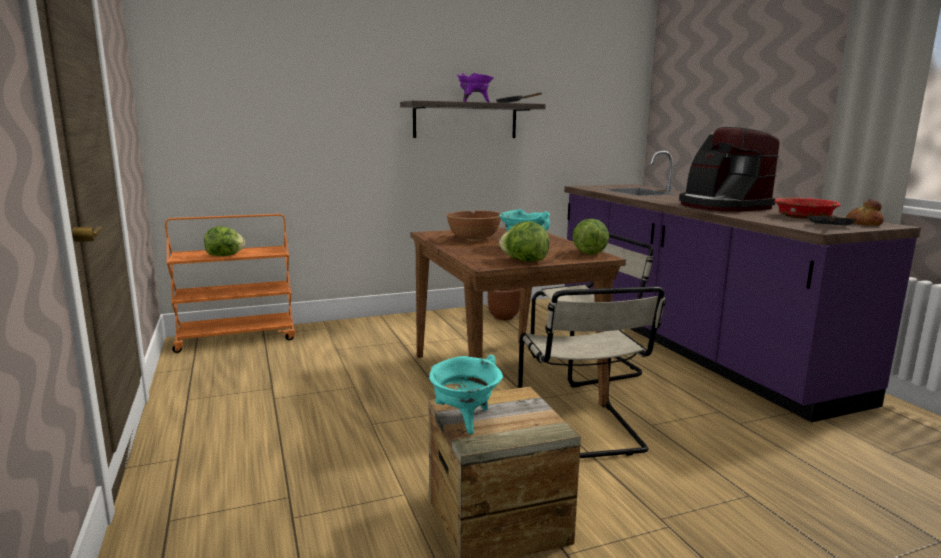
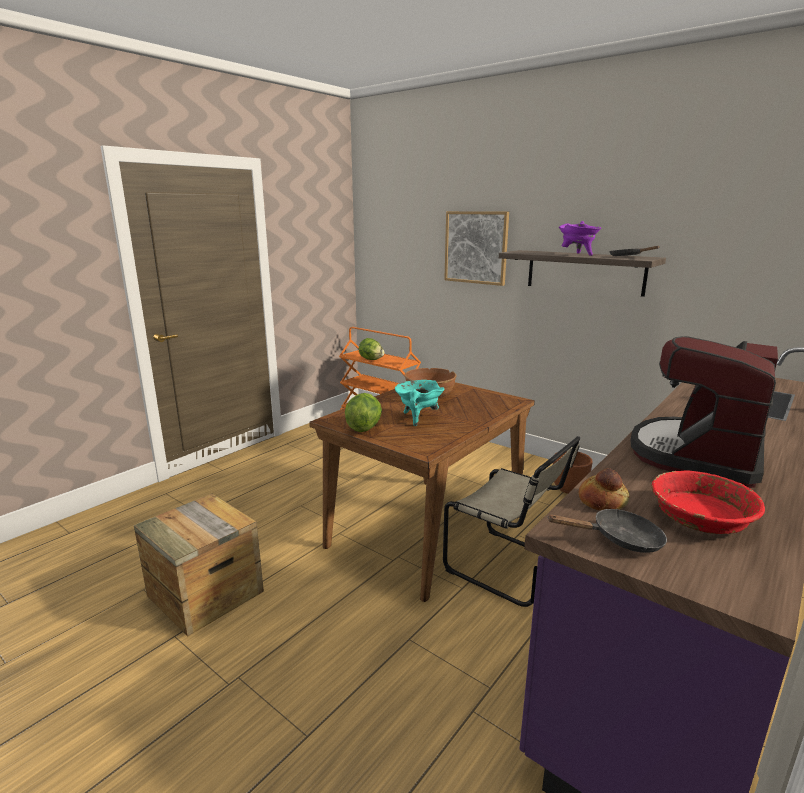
camera: 60 degrees right, 5 degrees up
turquoise cooking pot [429,355,503,434] -> none
beige chair [518,287,666,458] -> none
lettuce [572,219,609,255] -> none
bread [846,199,884,226] -> bread moved to [579,468,630,510]
none -> picture [444,211,509,286]

